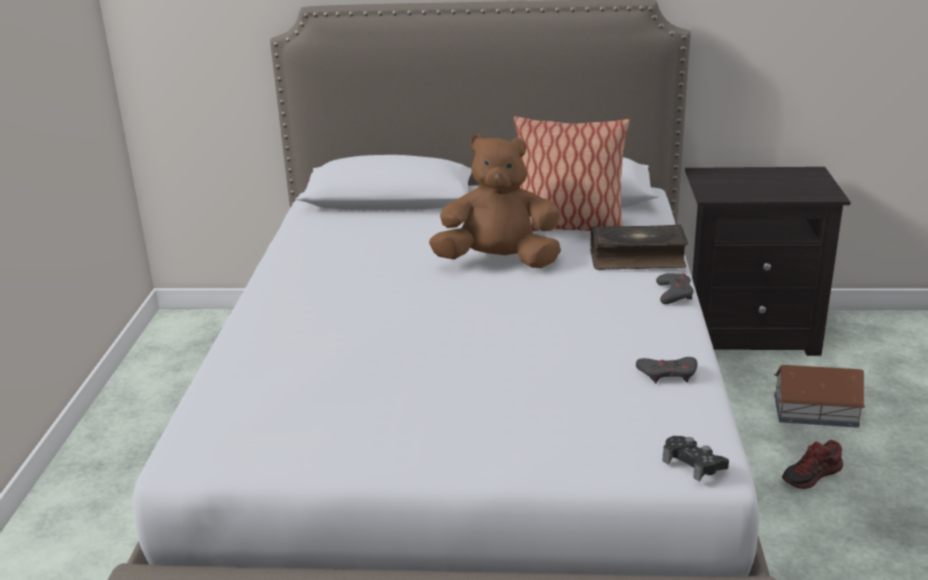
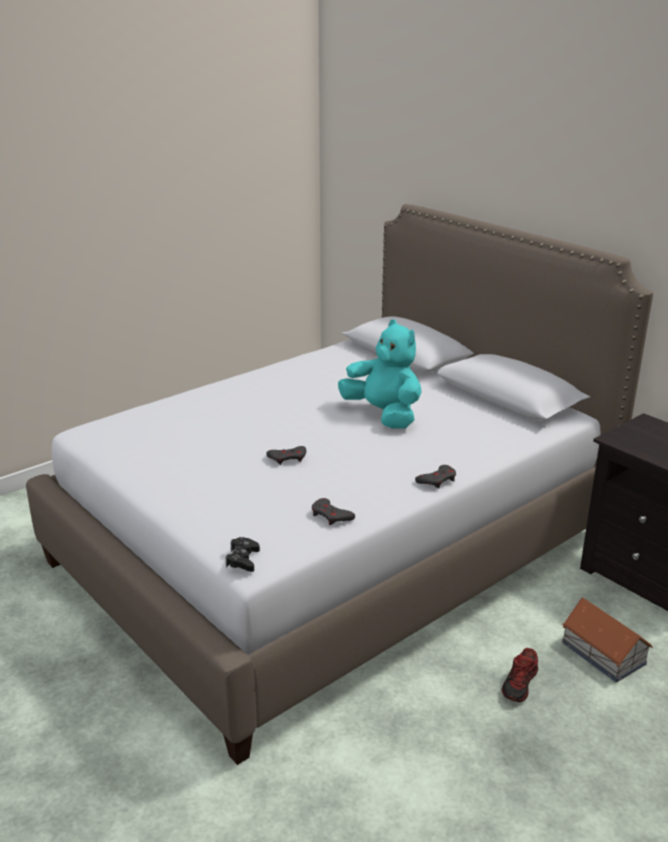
camera: 45 degrees right, 0 degrees up
brown plush toy [429,134,561,268] -> turquoise plush toy [338,319,422,428]
pillow [514,117,630,232] -> none
book [590,225,688,270] -> none
shoe [782,440,843,489] -> shoe turned 75 degrees counterclockwise [502,648,538,702]
none -> grey game controller [266,446,306,465]

